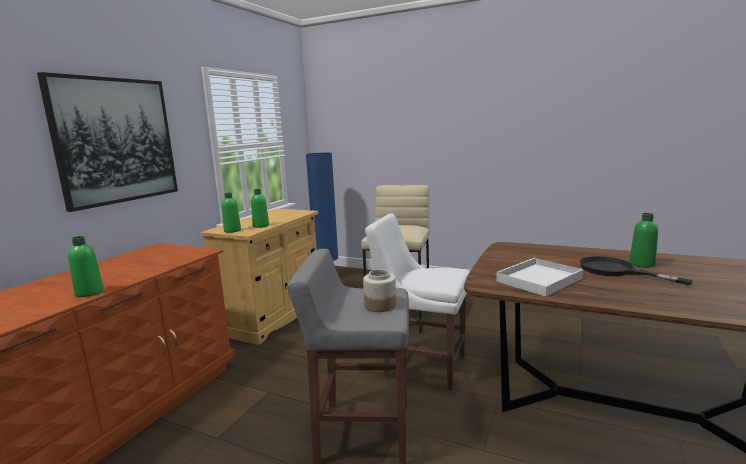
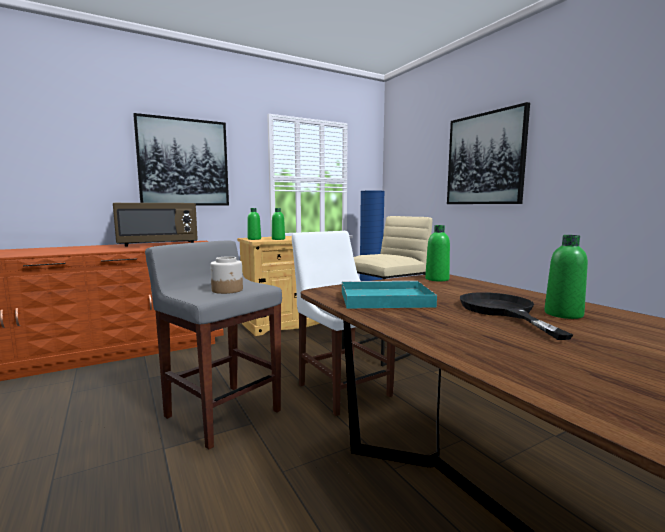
camera: 35 degrees right, 5 degrees down
green bottle [68,236,104,297] -> green bottle moved to [425,225,450,282]
white tray [495,258,584,297] -> turquoise tray [342,281,437,309]
none -> brown microwave [113,203,198,247]
none -> picture [447,102,530,204]

